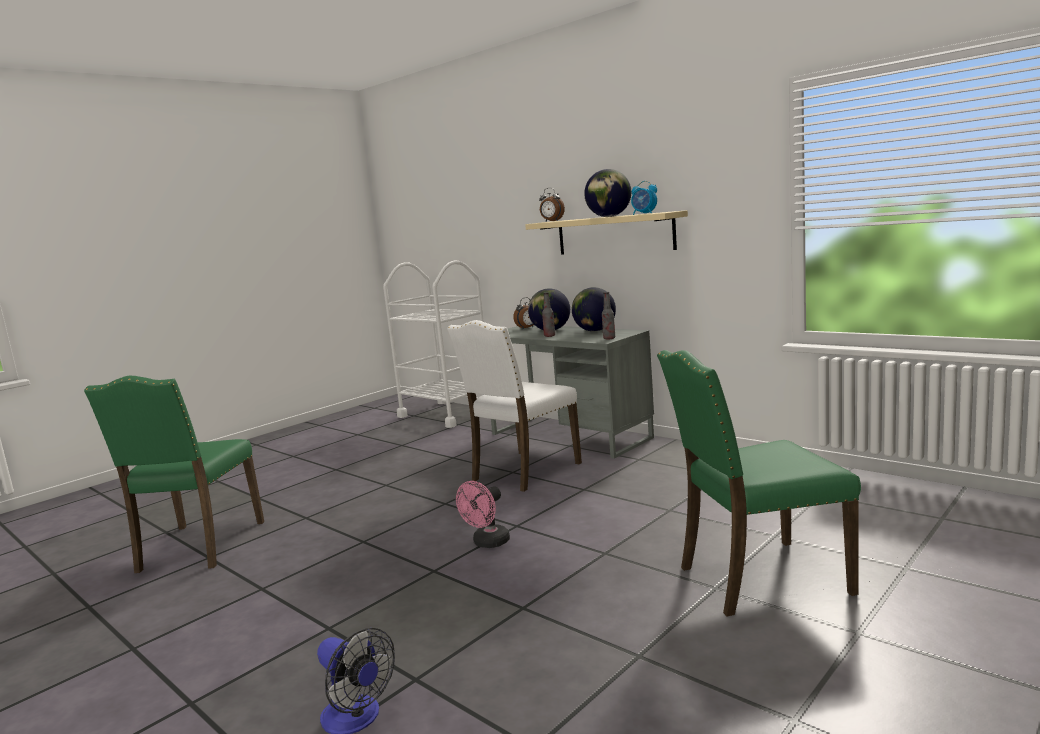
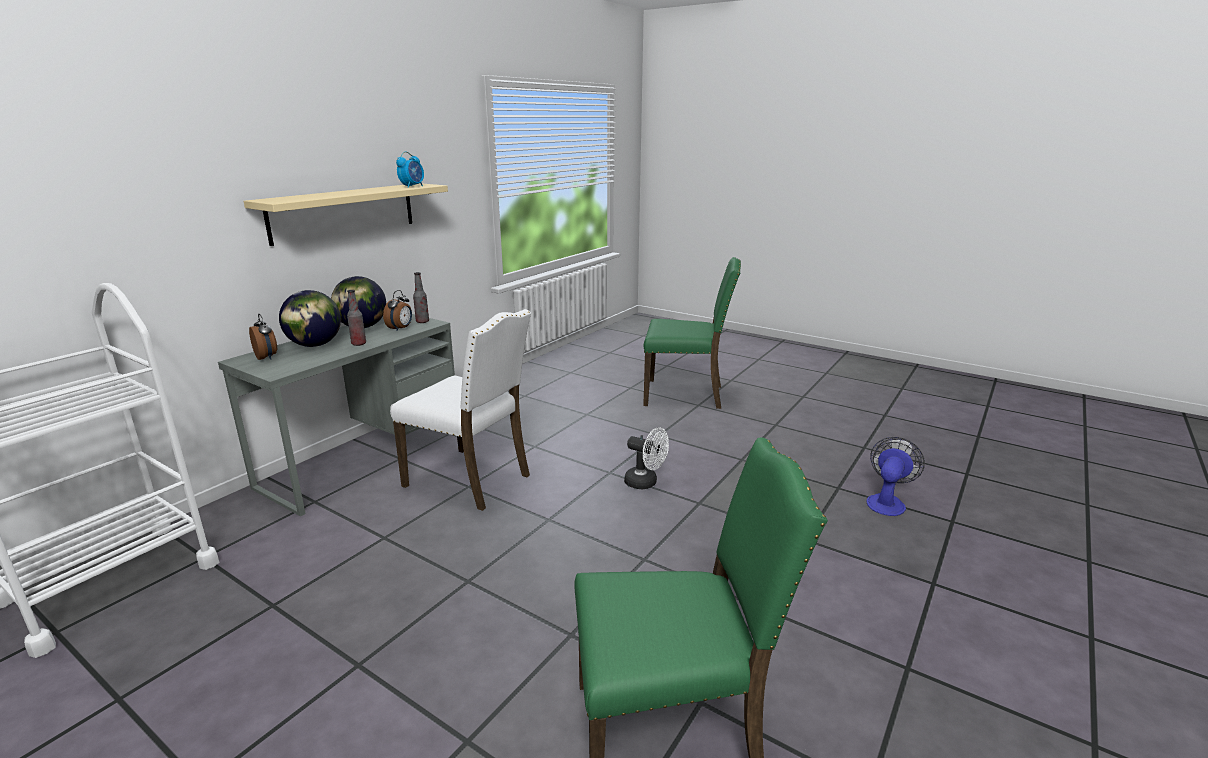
camera: 100 degrees left, 10 degrees up
pink fan [456,481,510,548] -> white fan [624,427,669,490]
alarm clock [539,188,565,221] -> alarm clock moved to [383,290,412,331]
globe [584,169,631,217] -> none
green chair [657,350,861,617] -> green chair turned 60 degrees counterclockwise [643,257,741,409]

